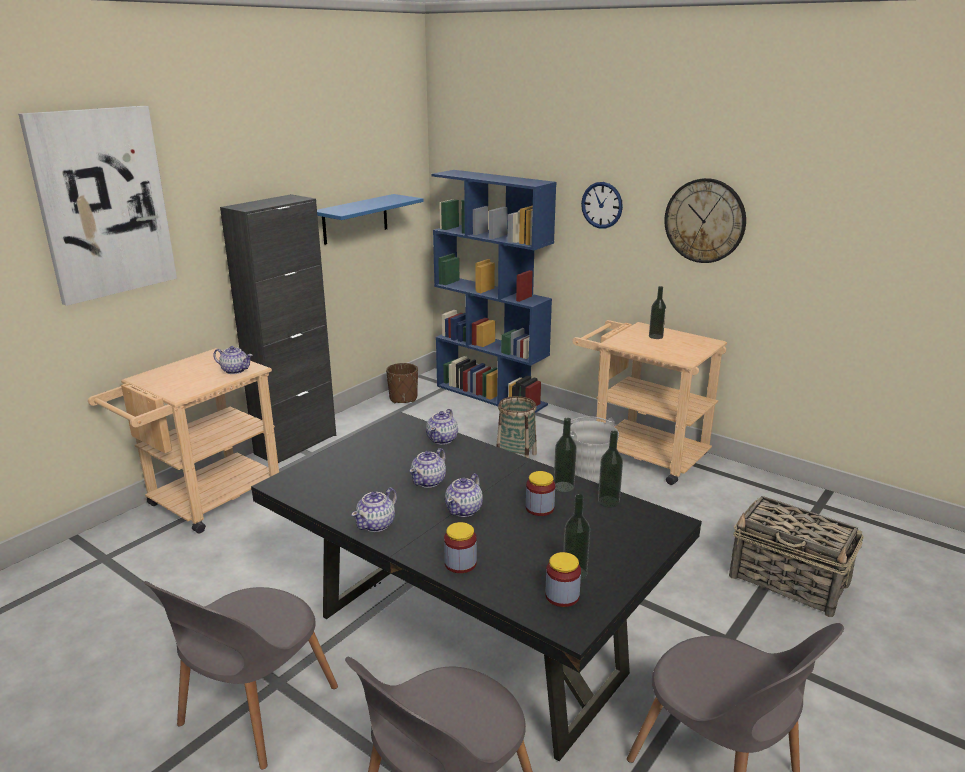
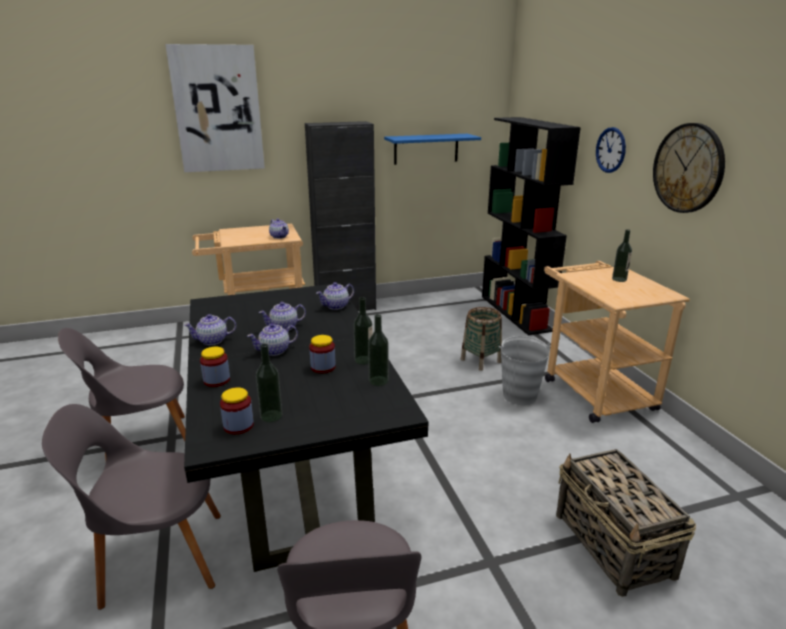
camera: 35 degrees right, 0 degrees up
brown planter [386,363,418,403] -> none
blue bookcase [431,170,556,413] -> black bookcase [482,117,581,335]

